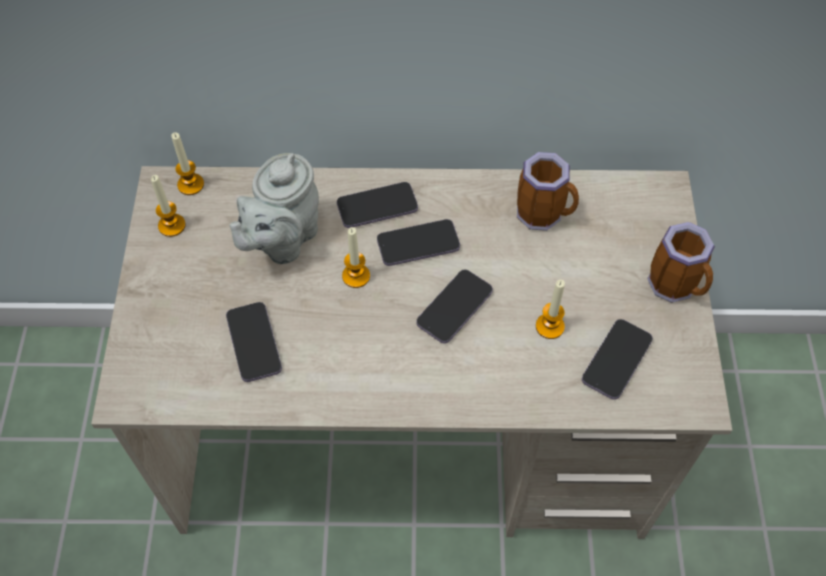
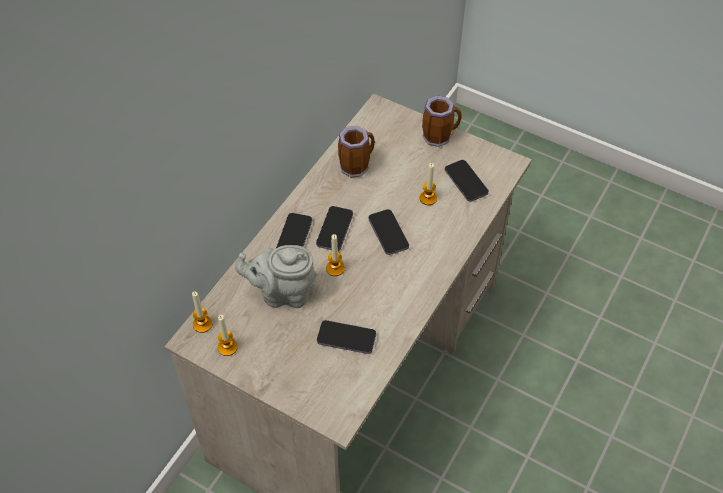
camera: 60 degrees left, 5 degrees down
grey teapot [229,153,319,264] -> grey teapot turned 120 degrees clockwise [235,245,317,308]

